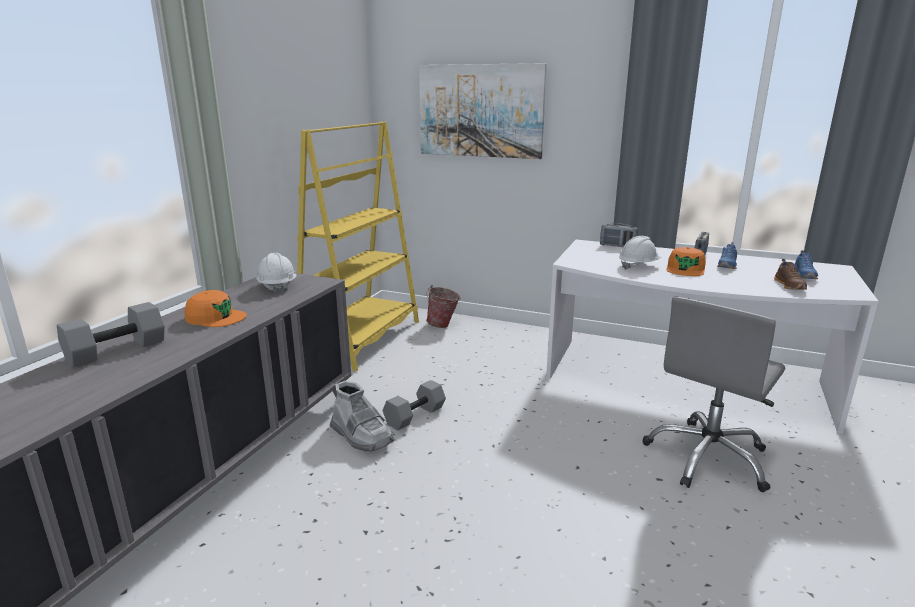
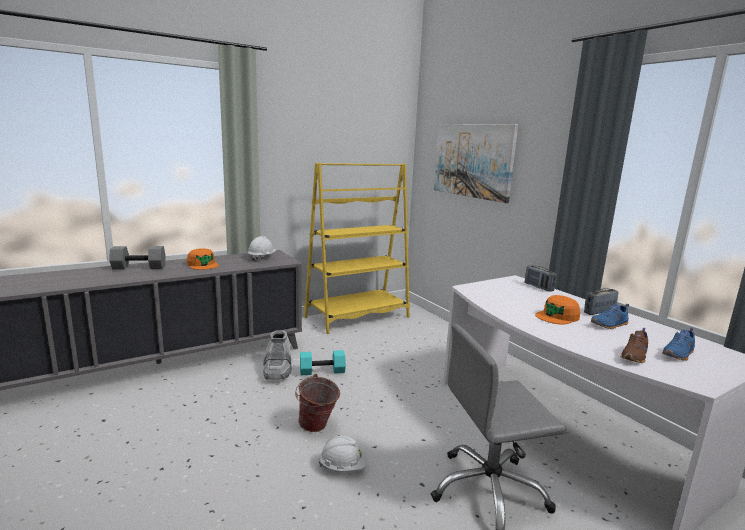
camera: 35 degrees right, 5 degrees down
grey dumbbell [383,380,446,431] -> turquoise dumbbell [300,350,346,375]
bucket [426,285,461,328] -> bucket moved to [295,374,340,432]
white hard hat [619,236,662,270] -> white hard hat moved to [319,436,367,471]

